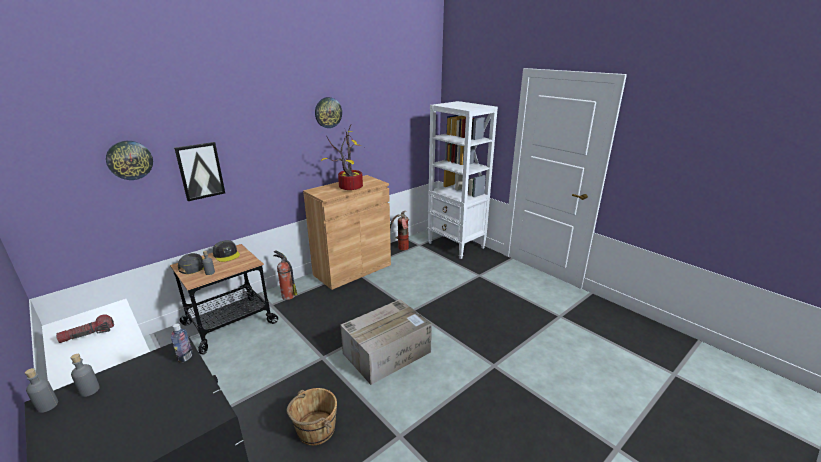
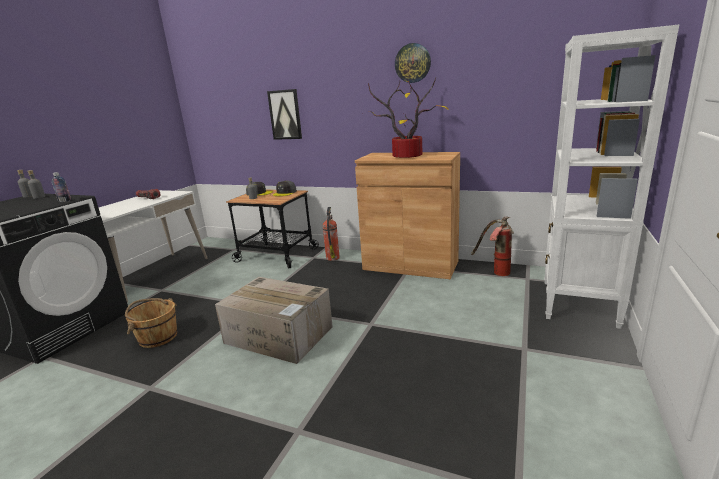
camera: 65 degrees right, 5 degrees down
wall clock [106,141,153,180] -> none

